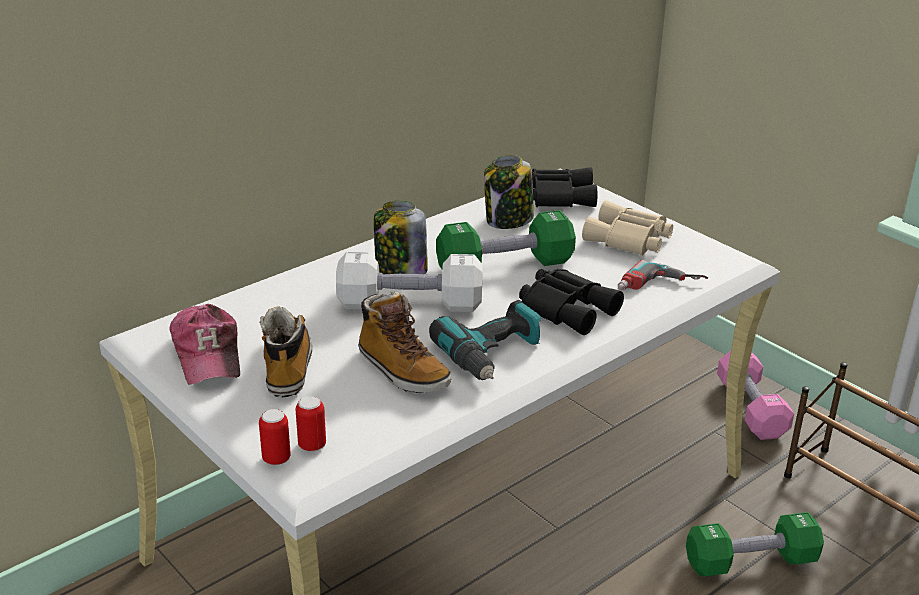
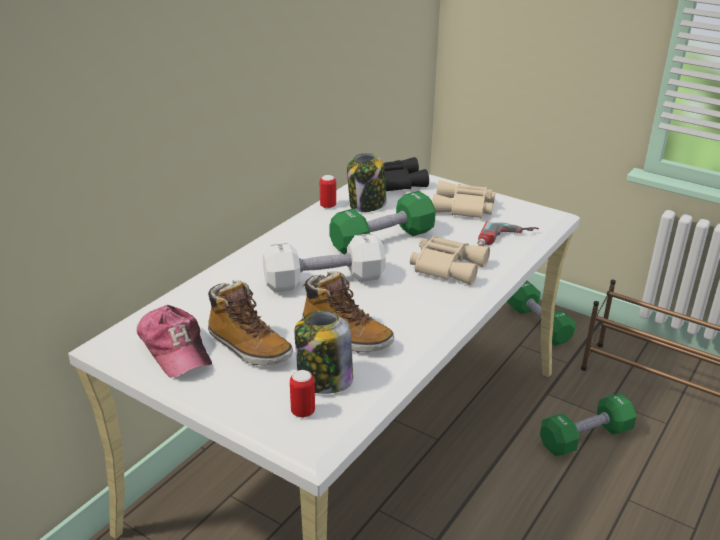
camera: 15 degrees left, 0 degrees up
boot [259,306,312,398] -> boot turned 150 degrees clockwise [208,281,293,366]
can [259,409,291,465] -> can moved to [320,175,336,209]
jar [374,201,428,274] -> jar moved to [295,311,353,394]
power drill [429,300,542,380] -> none
black binoculars [519,269,624,335] -> beige binoculars [410,236,490,285]
pink dumbbell [717,351,794,440] -> green dumbbell [507,281,576,346]

